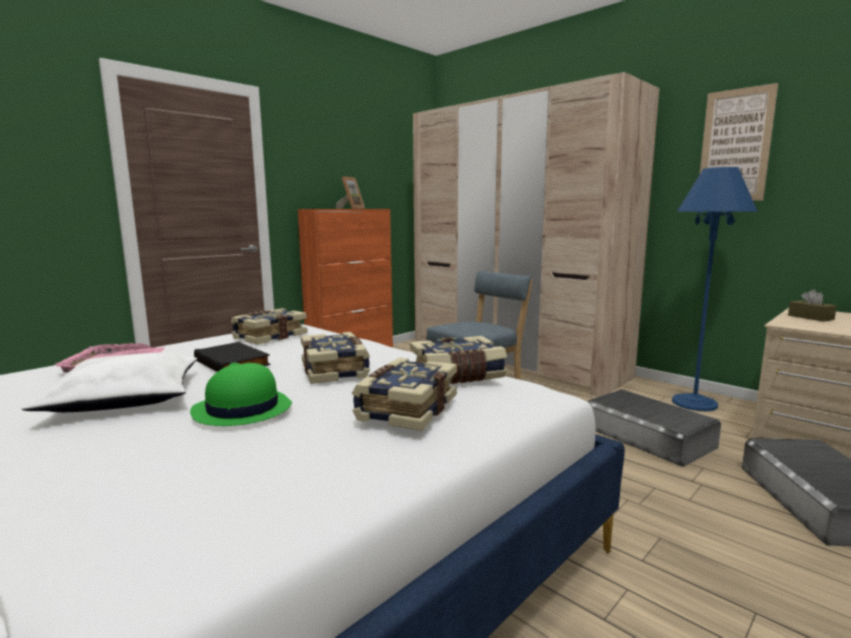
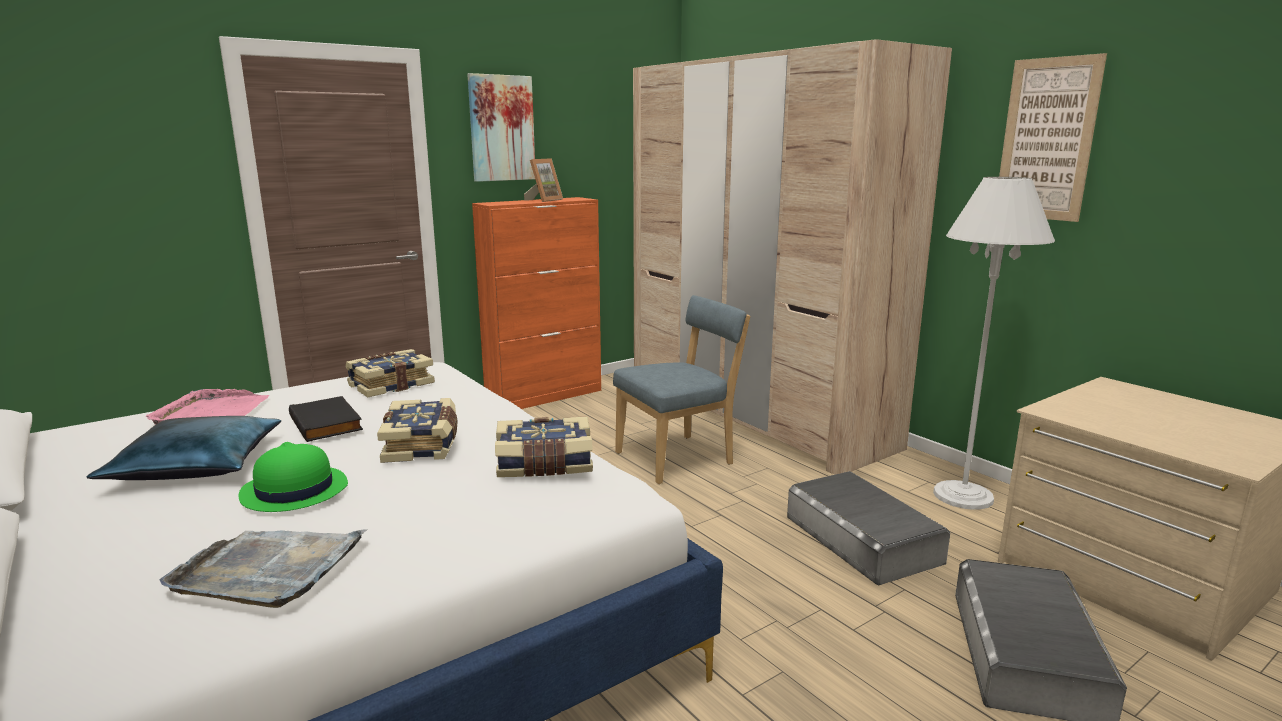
camera: 10 degrees right, 5 degrees up
white pillow [21,353,197,412] -> blue pillow [86,416,281,480]
book [352,358,457,431] -> none
blue floor lamp [672,167,757,411] -> white floor lamp [933,177,1055,510]
brown tissue box [788,289,837,322] -> none
none -> grey tray [160,529,368,608]
none -> picture [467,73,535,182]

